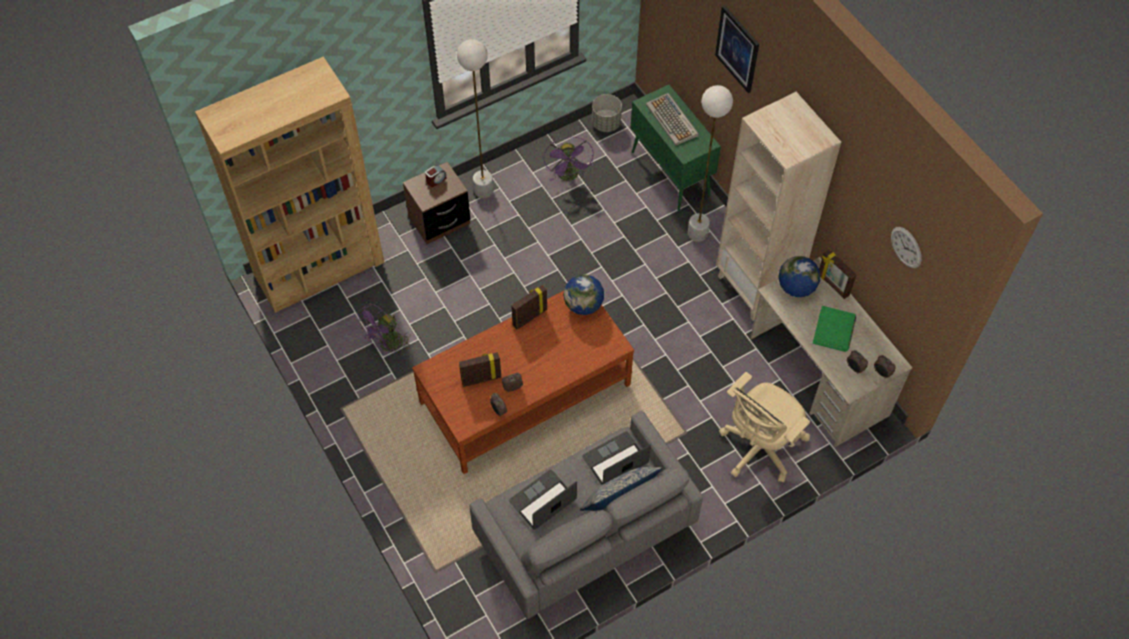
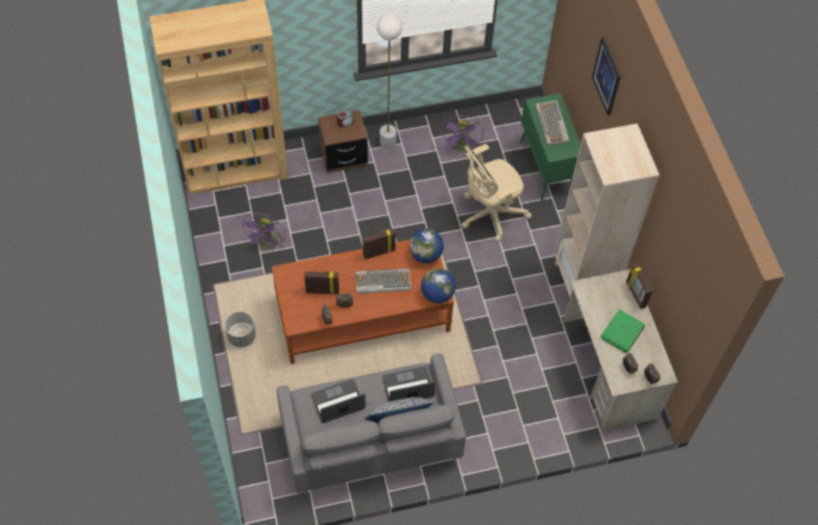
camera: 15 degrees right, 0 degrees up
purple fan [357,303,411,356] -> purple fan turned 45 degrees counterclockwise [241,213,285,251]
grey planter [592,94,622,132] -> grey planter moved to [225,312,256,347]
white floor lamp [688,85,733,242] -> none
beige office chair [719,372,810,483] -> beige office chair moved to [461,144,532,242]
globe [778,256,820,298] -> globe moved to [421,268,456,303]
wall clock [891,227,922,268] -> none
none -> keyboard [355,268,411,294]

